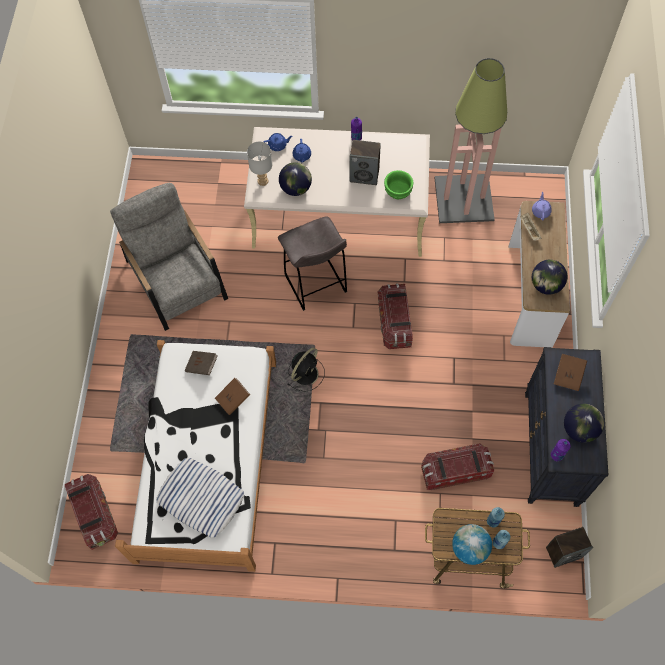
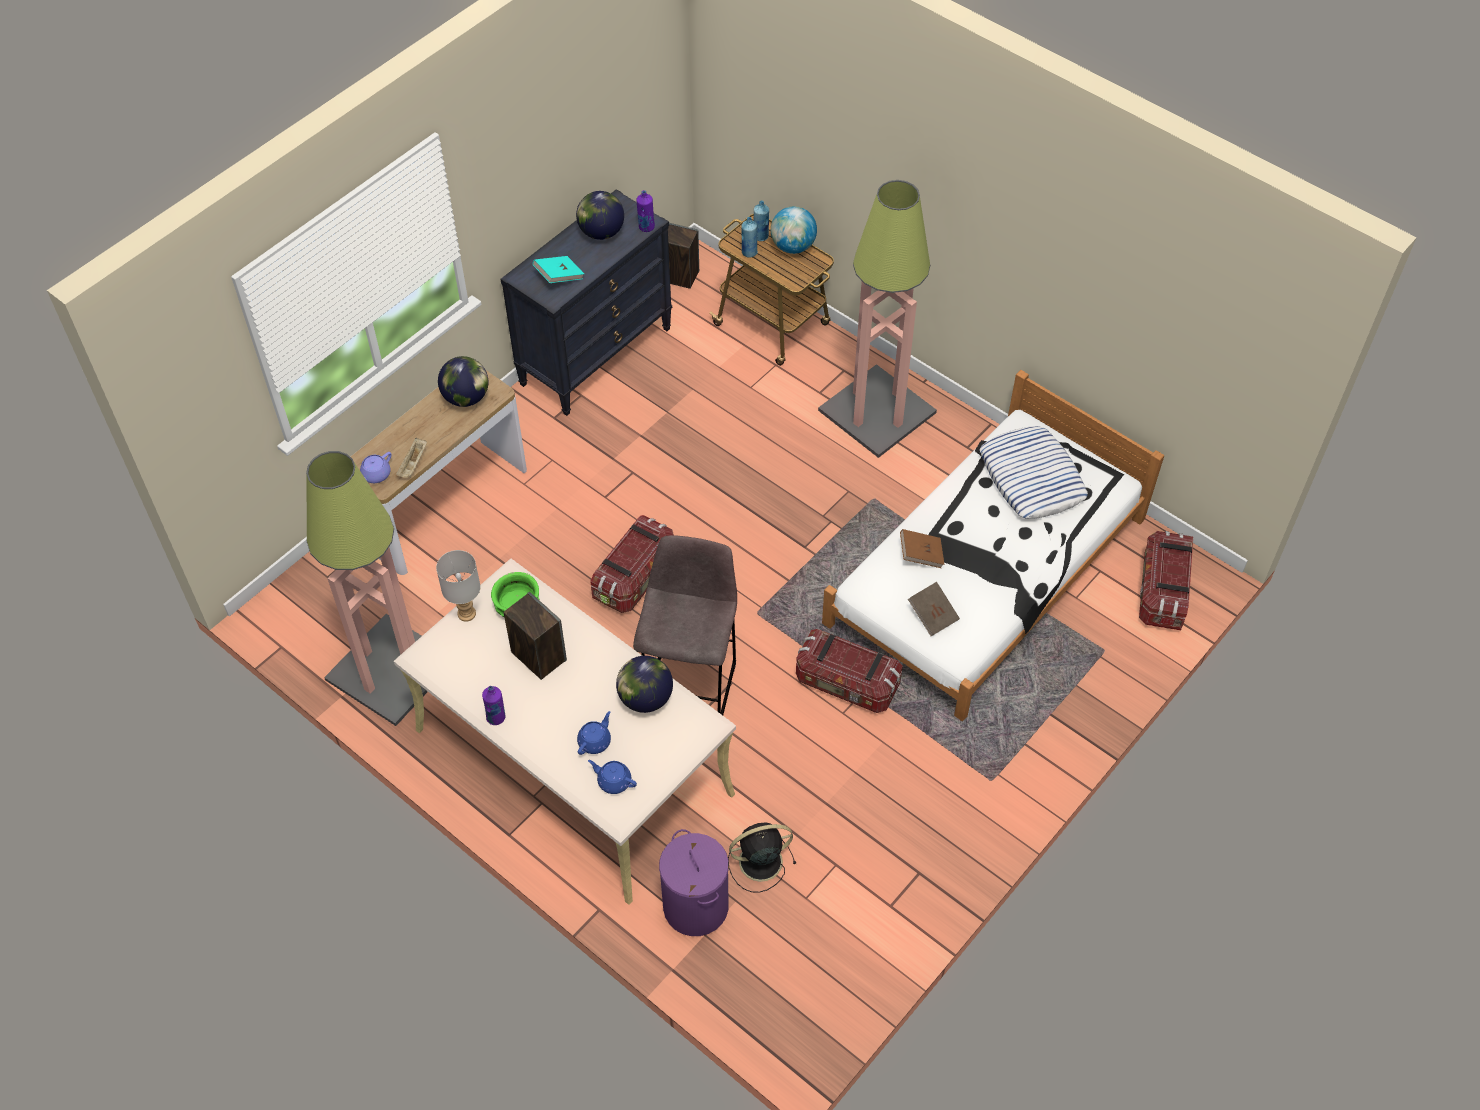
camera: 145 degrees left, 10 degrees down
grey armchair [110,183,228,331] -> none
grey table lamp [247,141,272,186] -> grey table lamp moved to [436,550,480,622]
black fan [287,347,325,392] -> black fan moved to [728,822,796,893]
storage box [421,443,494,490] -> storage box moved to [796,629,903,713]
brown book [554,354,587,391] -> turquoise book [533,256,584,283]
none -> purple laundry basket [659,829,729,936]
none -> floor lamp [818,180,937,458]

